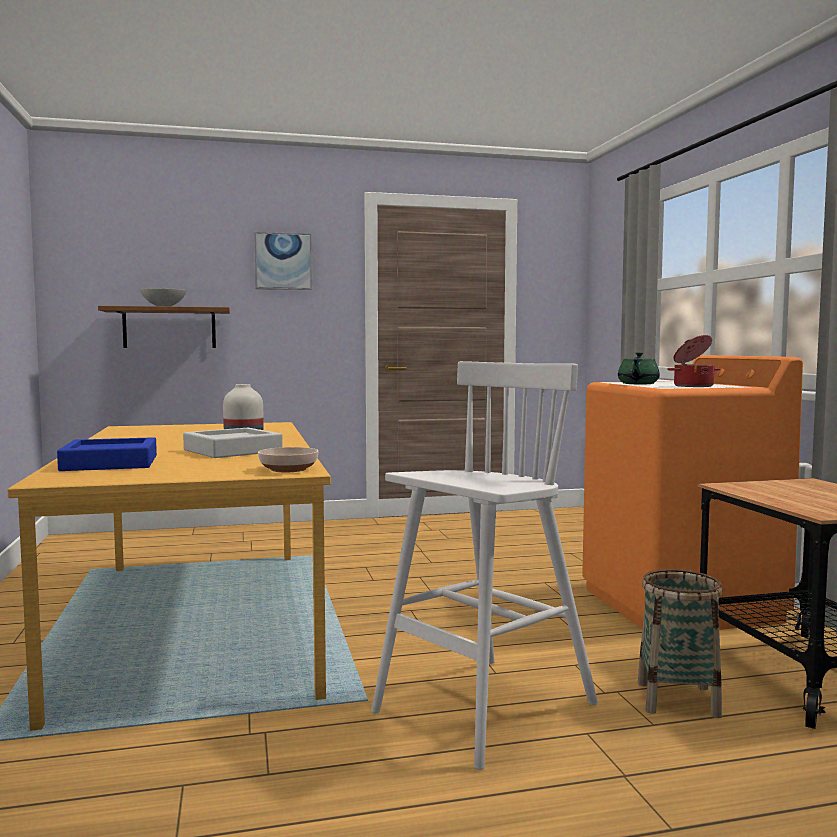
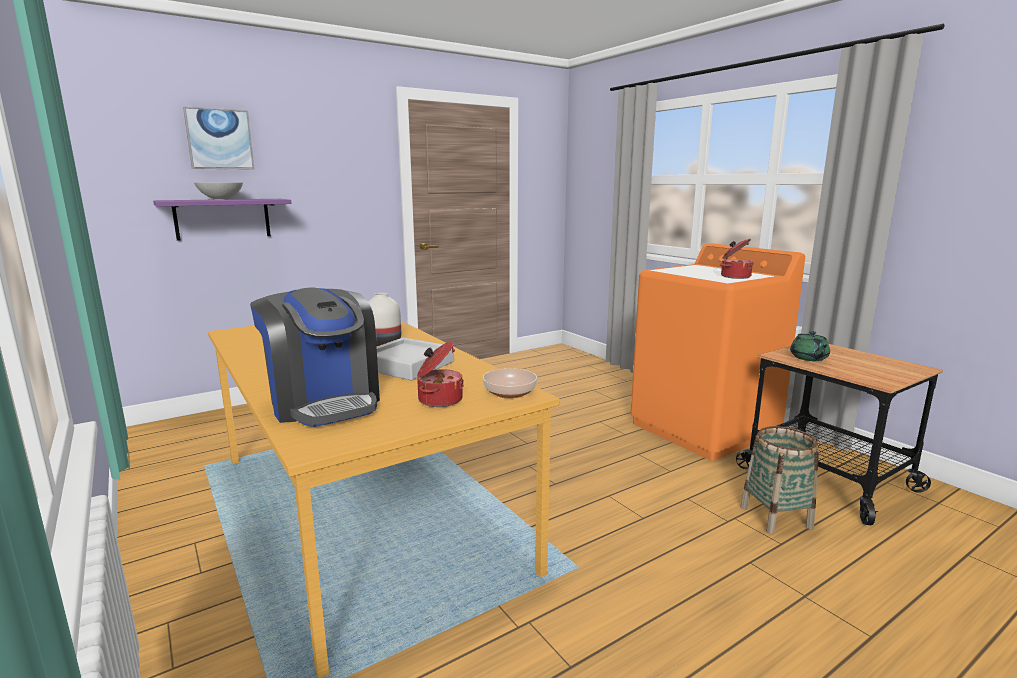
camera: 20 degrees left, 10 degrees up
blue tray [57,437,157,471] -> coffee machine [250,287,380,427]
brown shelf [98,306,230,348] -> purple shelf [153,199,292,241]
picture [254,232,312,290] -> picture moved to [183,106,255,170]
white stool [371,361,598,770] -> none
green teapot [618,352,660,384] -> green teapot moved to [790,331,830,361]
none -> cooking pot [417,341,464,407]

